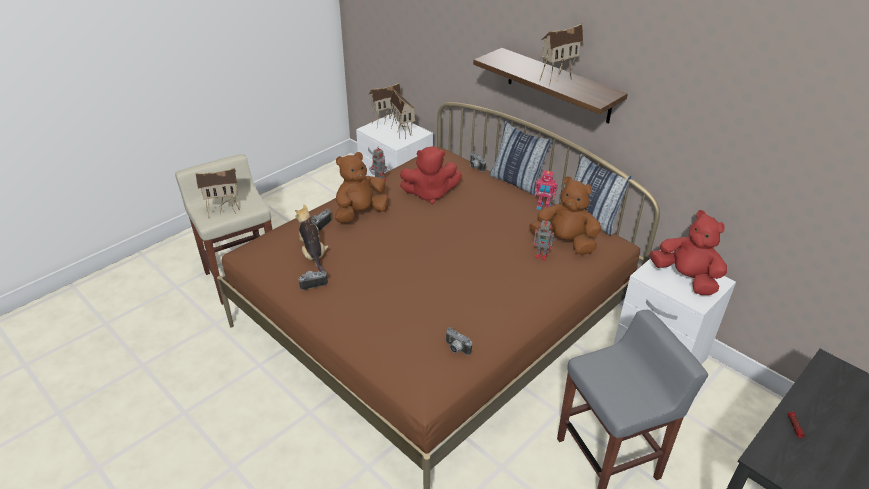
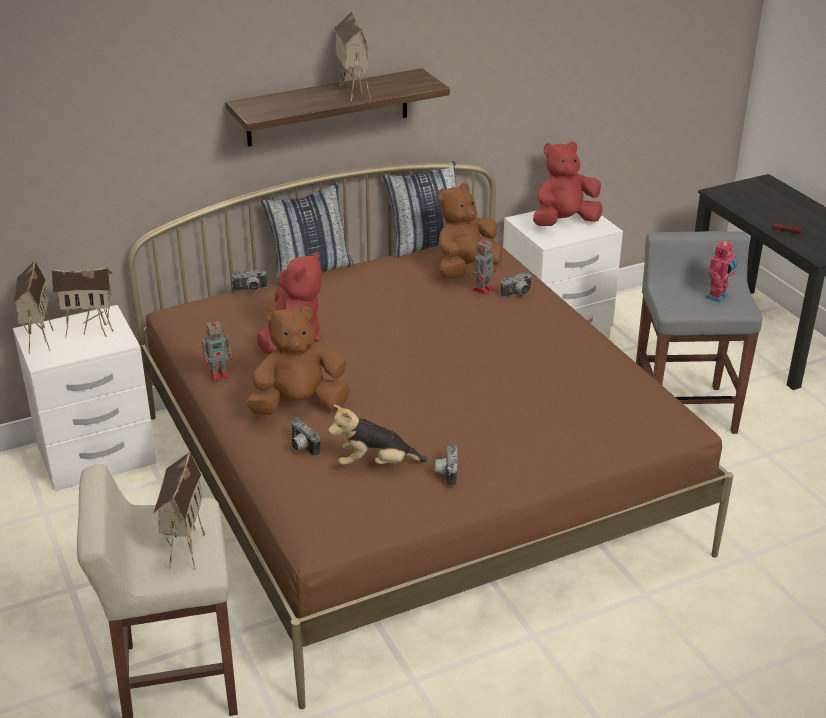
camera: 70 degrees left, 5 degrees down
brown plush toy [335,152,389,223] -> brown plush toy turned 90 degrees clockwise [246,306,350,415]
camera [445,327,472,355] -> camera moved to [501,272,532,298]
toy robot [535,170,557,210] -> toy robot moved to [705,240,737,303]

